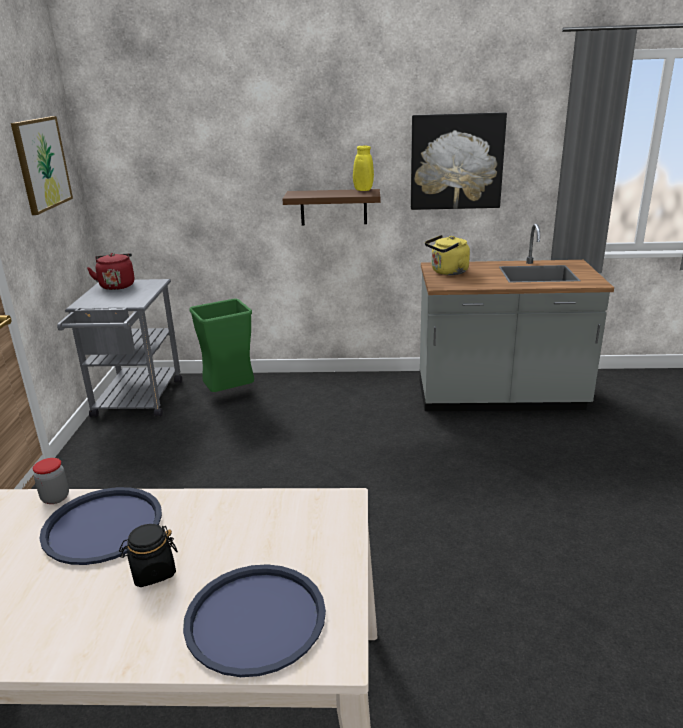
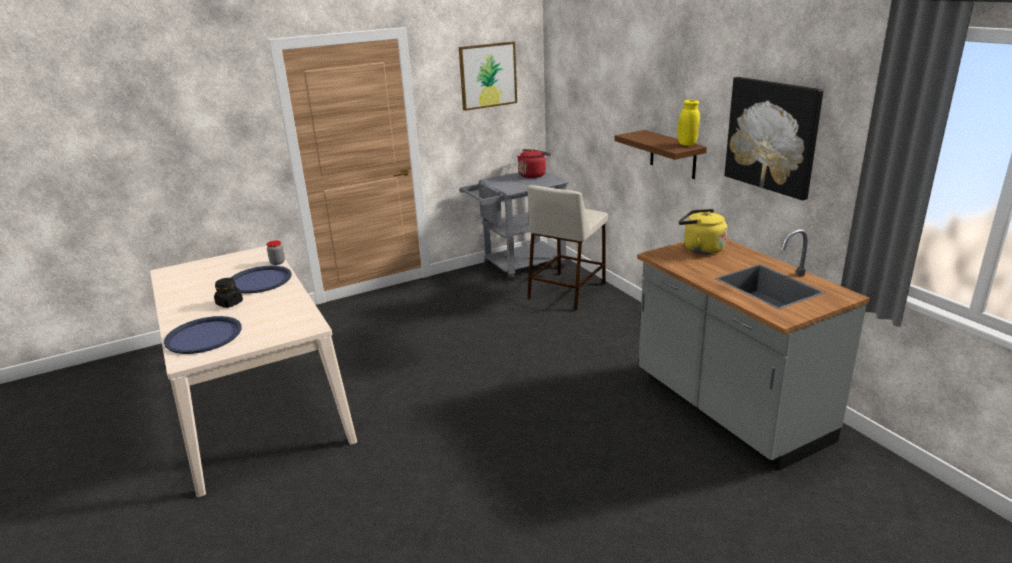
camera: 60 degrees right, 0 degrees up
green trash can [189,299,254,392] -> beige stool [527,185,608,310]

